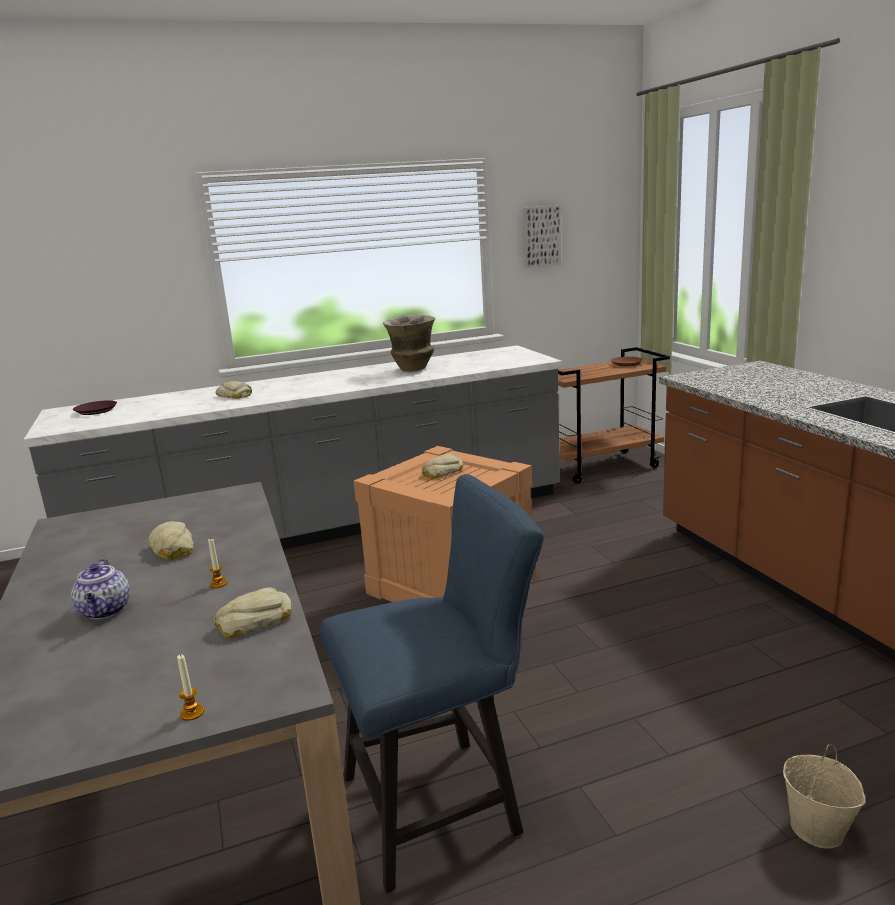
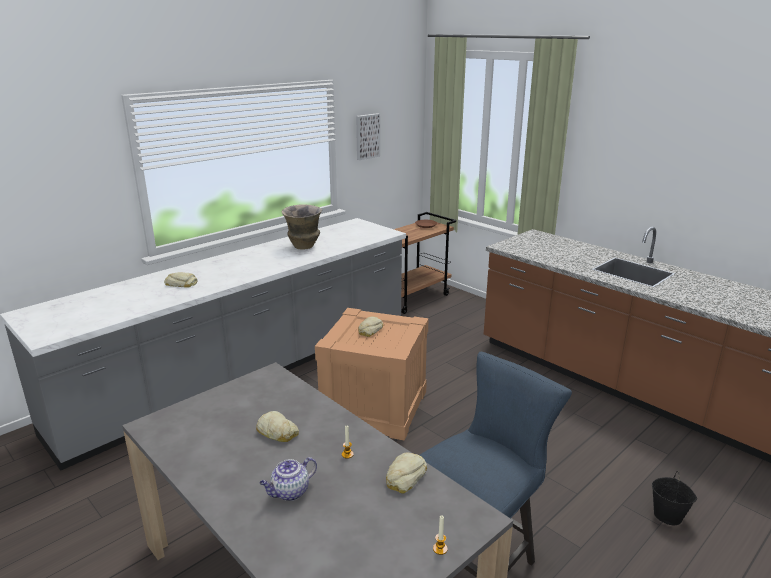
camera: 25 degrees left, 5 degrees up
teapot [71,559,130,619] -> teapot turned 90 degrees clockwise [259,457,317,501]
brown plate [73,400,117,415] -> none
beige bucket [783,744,865,849] -> black bucket [652,471,697,526]

